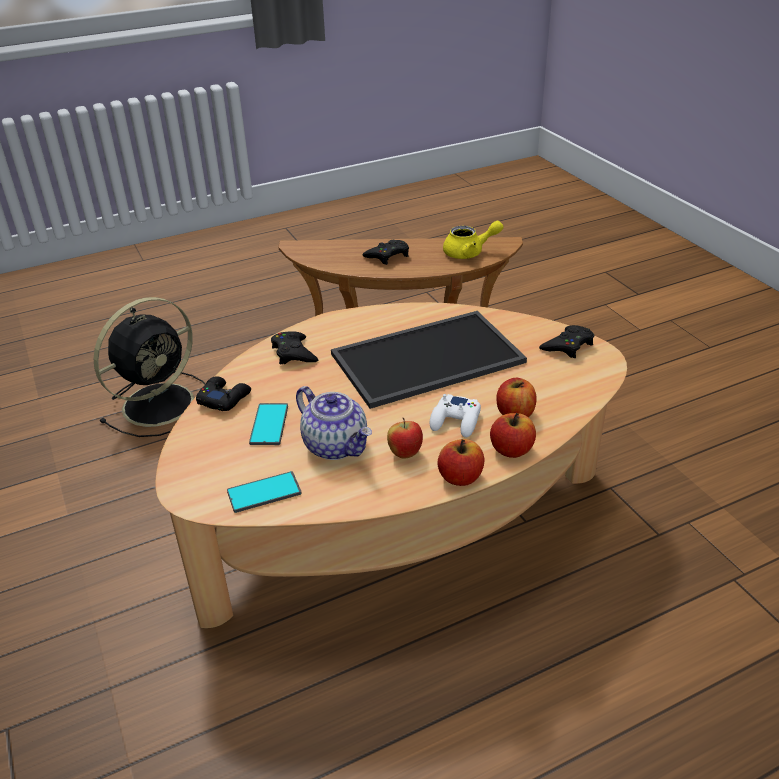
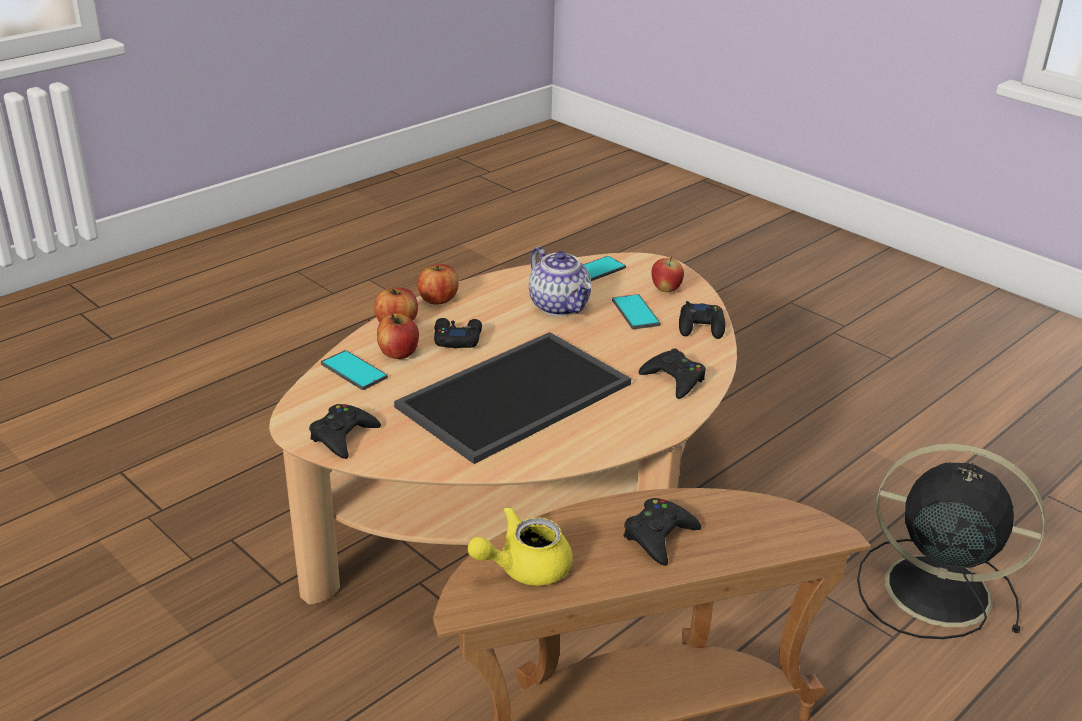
camera: 160 degrees right, 5 degrees down
black fan [93,297,205,437] -> black fan turned 90 degrees clockwise [857,444,1046,639]
teapot [296,386,372,460] -> teapot turned 150 degrees counterclockwise [529,246,592,316]
apple [387,418,423,459] -> apple moved to [651,256,684,292]
white game controller [430,394,481,438] -> black game controller [434,318,482,348]
none -> phone [321,350,388,390]

